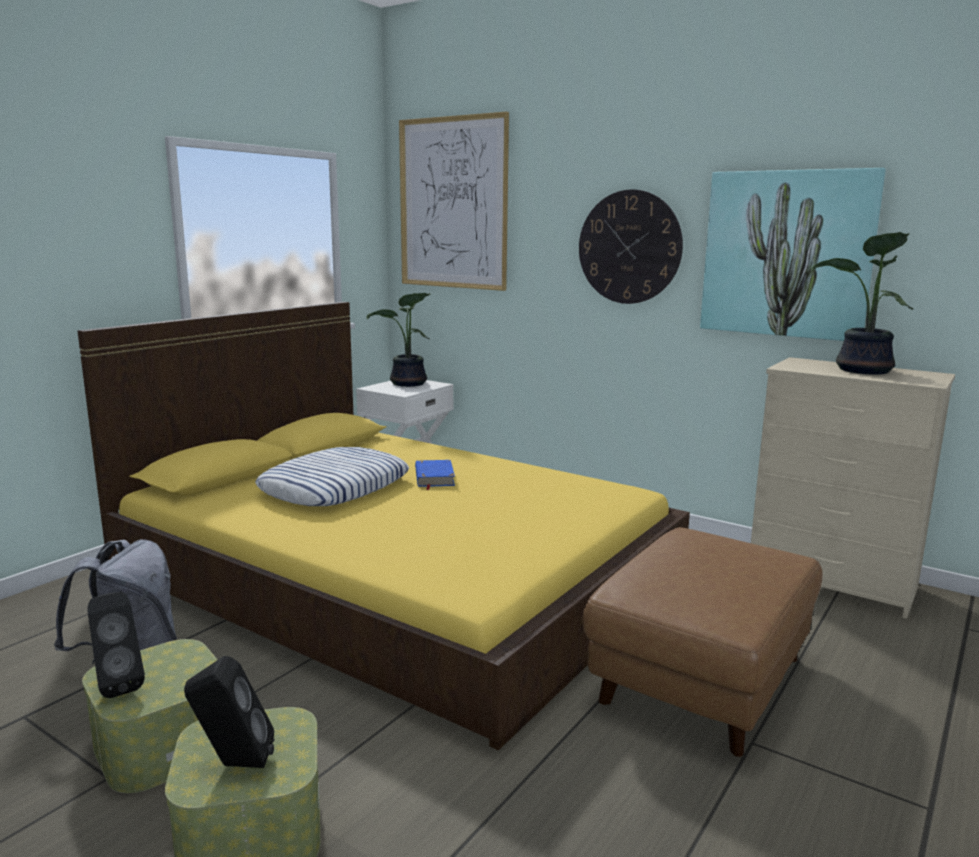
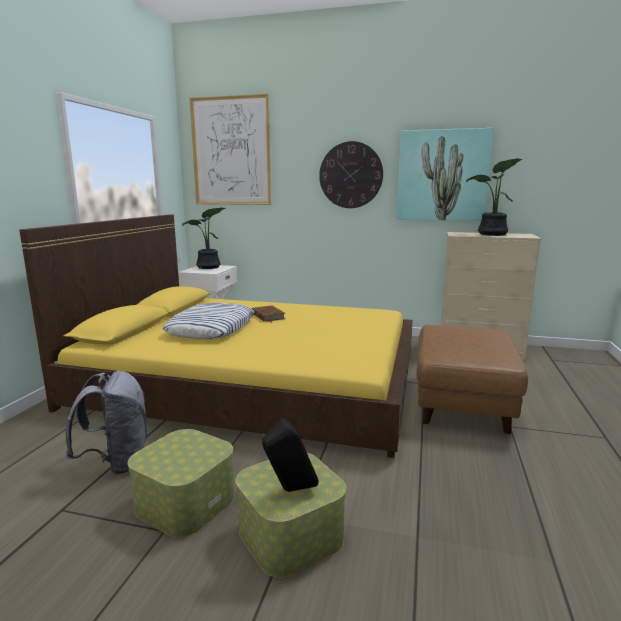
camera: 20 degrees left, 0 degrees up
black speaker [87,592,145,698] -> none
blue book [415,460,455,490] -> brown book [252,305,285,323]

